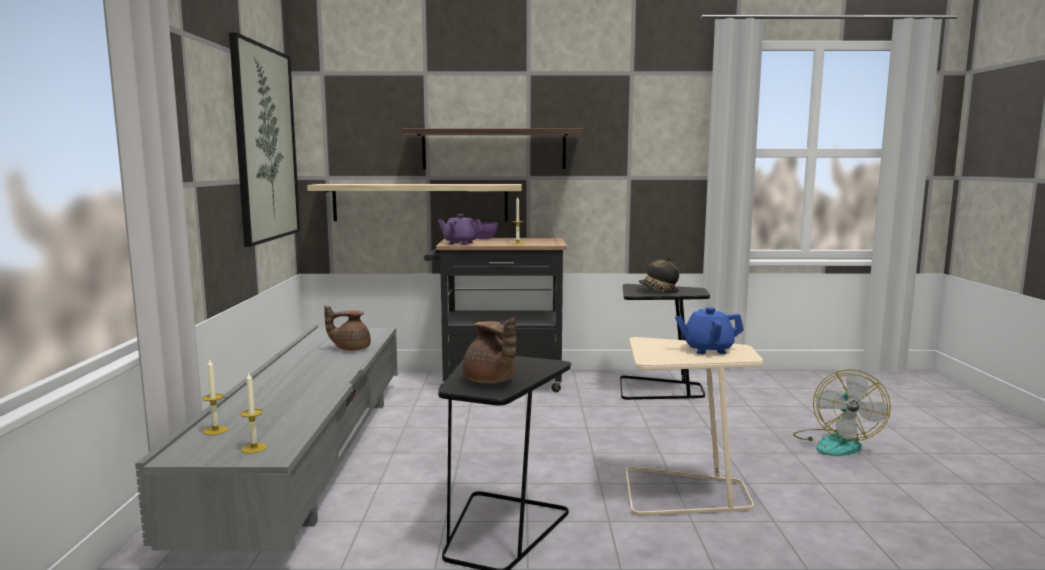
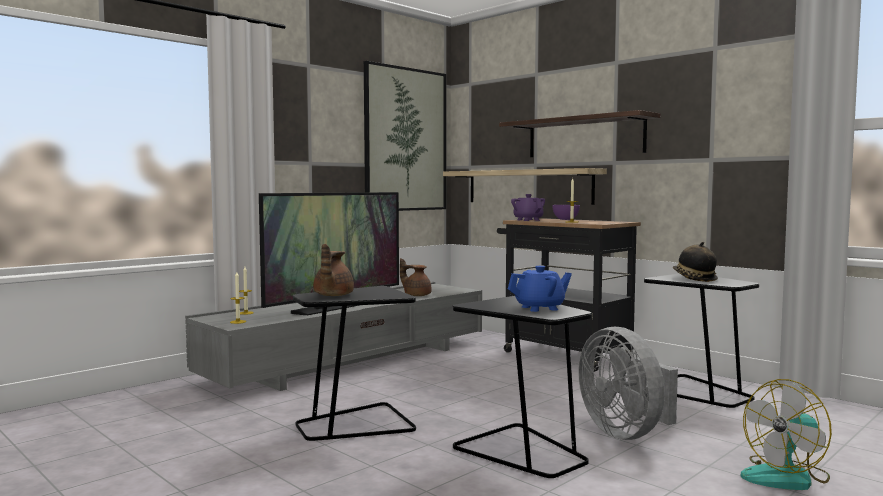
camera: 45 degrees right, 5 degrees down
beige side table [626,337,763,516] -> black side table [453,296,592,478]
blue teapot [675,307,744,354] -> blue teapot turned 120 degrees clockwise [508,266,572,312]
none -> television [259,192,399,315]
none -> grey fan [578,327,678,440]

